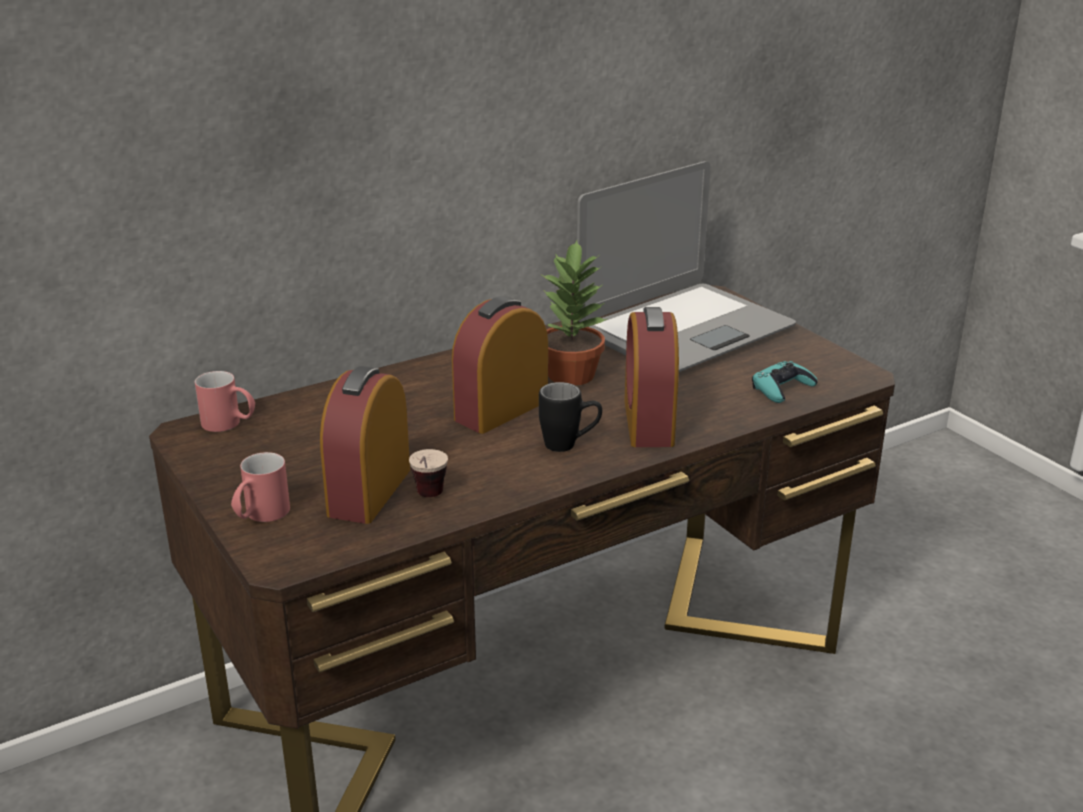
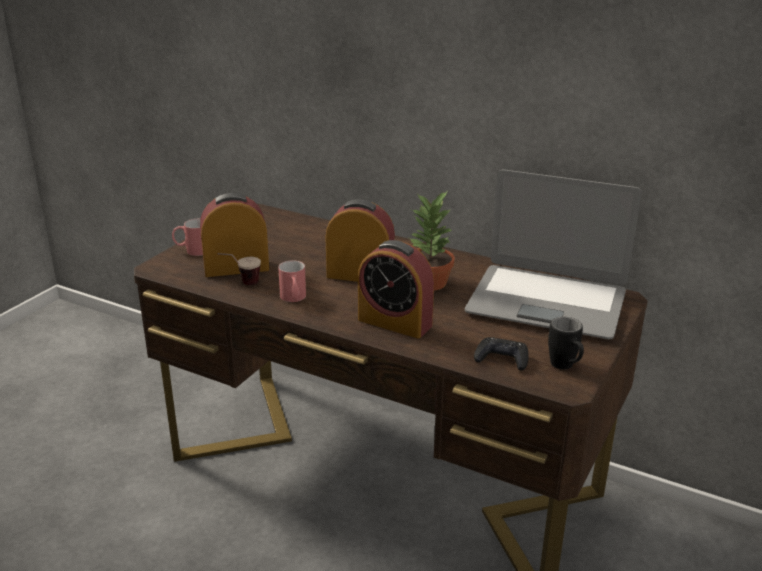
camera: 60 degrees right, 0 degrees up
red mug [195,371,255,432] -> red mug moved to [278,261,306,302]
black mug [539,382,602,452] -> black mug moved to [548,317,584,369]
alarm clock [624,307,679,447] -> alarm clock turned 120 degrees counterclockwise [358,240,434,339]
turquoise game controller [752,361,817,403] -> black game controller [474,337,528,371]

